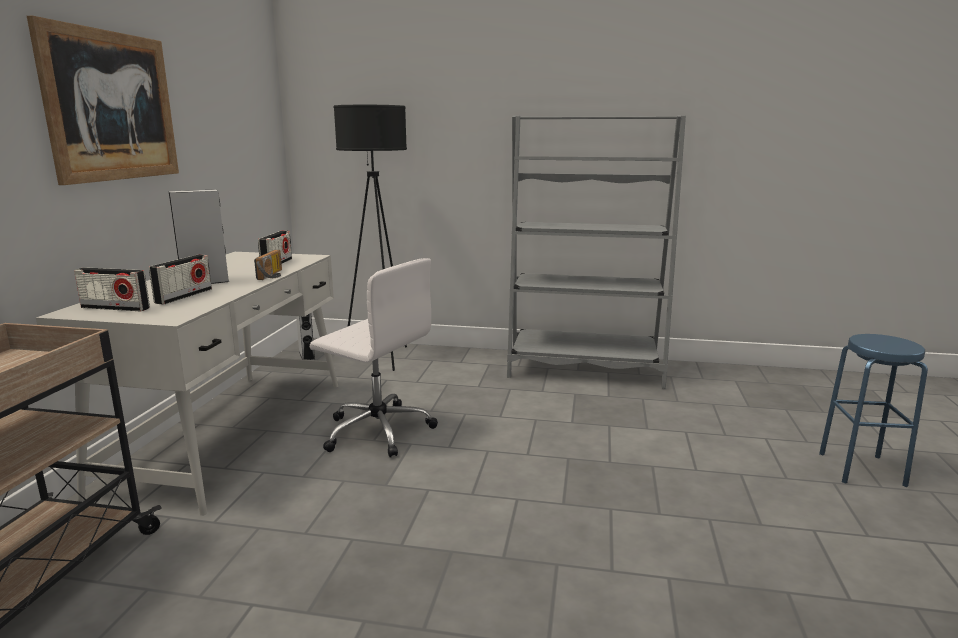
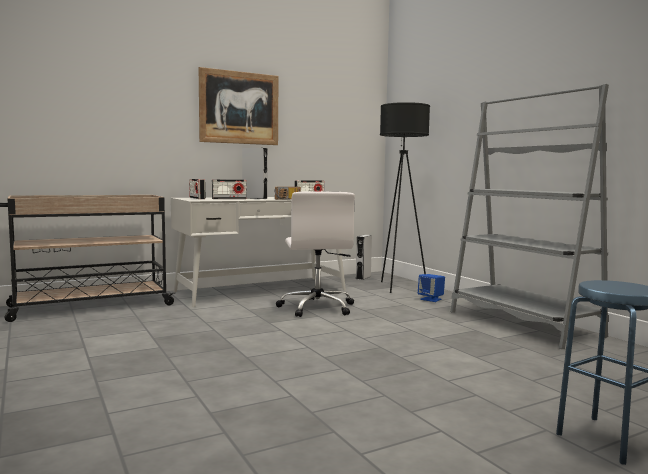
camera: 50 degrees right, 10 degrees down
none -> blue speaker [418,274,445,302]

